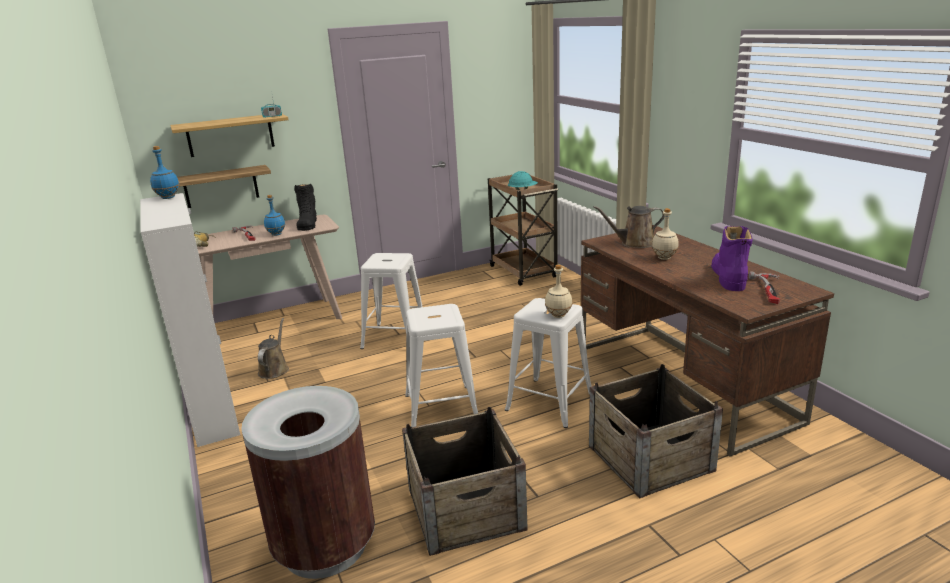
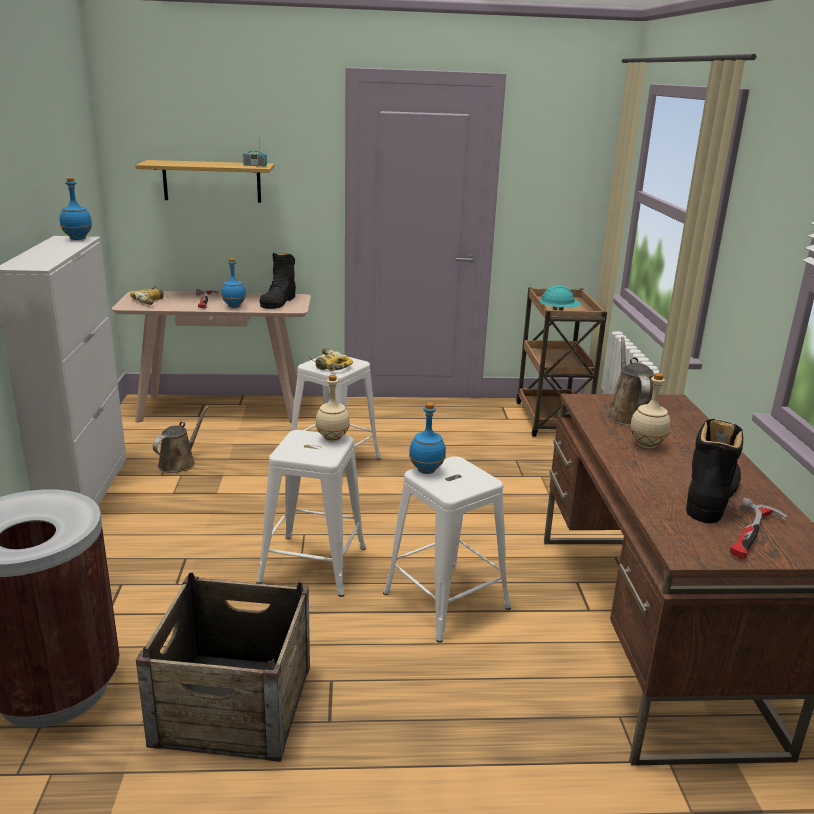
camera: 20 degrees right, 0 degrees up
shelf [177,165,271,208] -> none
beige bottle [545,264,572,318] -> beige bottle moved to [315,375,350,442]
crate [589,364,723,498] -> none
brown watering can [593,206,664,248] -> brown watering can turned 75 degrees clockwise [605,337,654,426]
purple boot [711,226,753,291] -> black boot [686,419,743,523]
none -> power drill [309,348,353,371]
none -> blue bottle [409,402,446,474]

